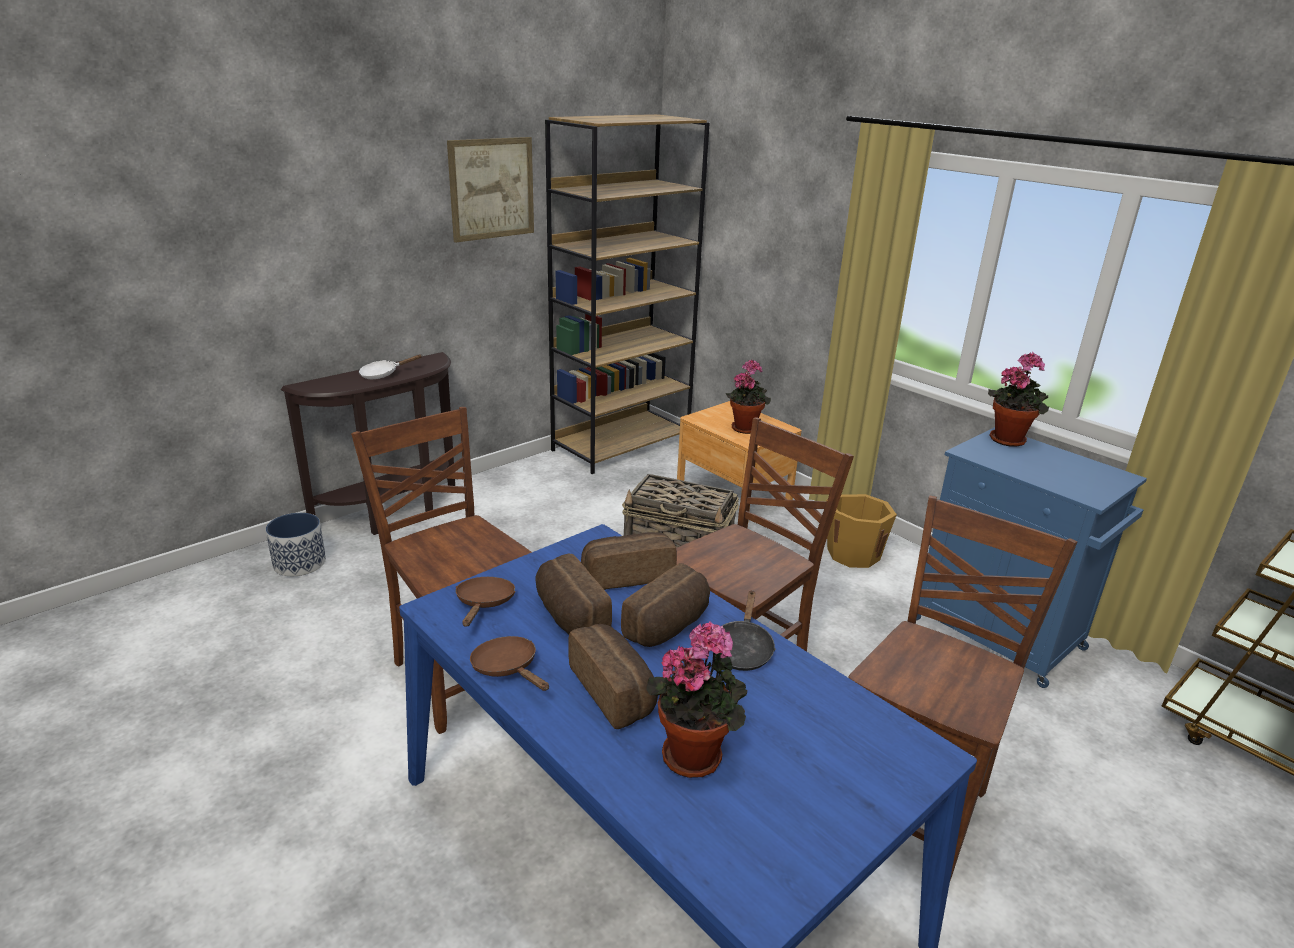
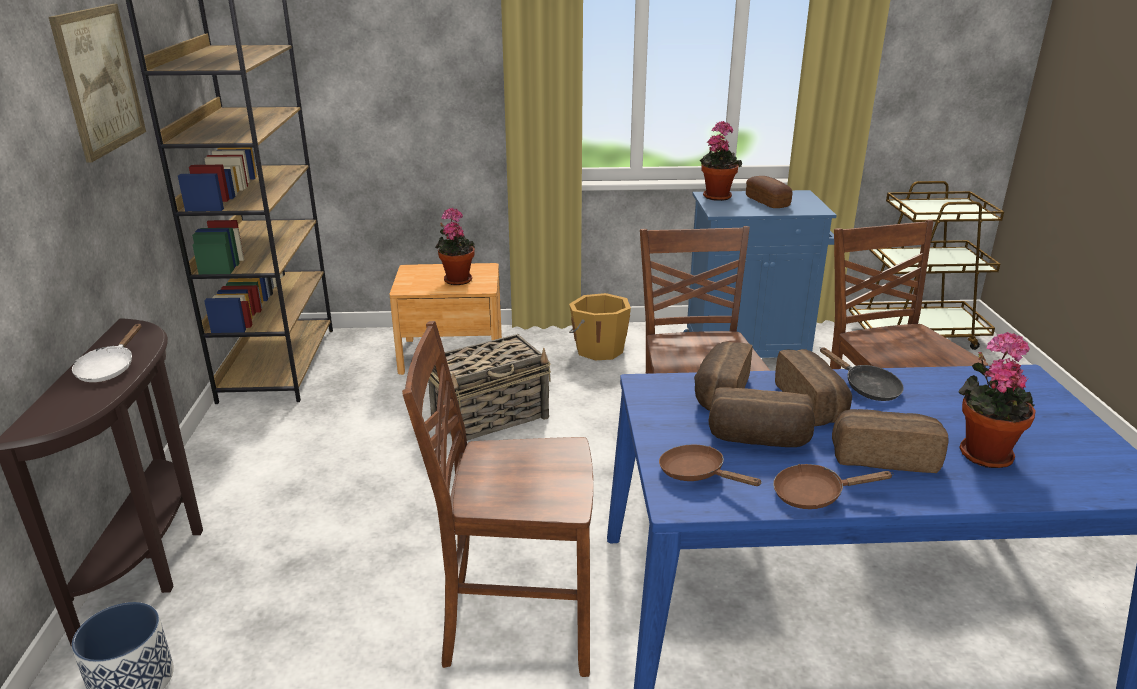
camera: 50 degrees left, 0 degrees up
none -> bread [746,176,793,208]

